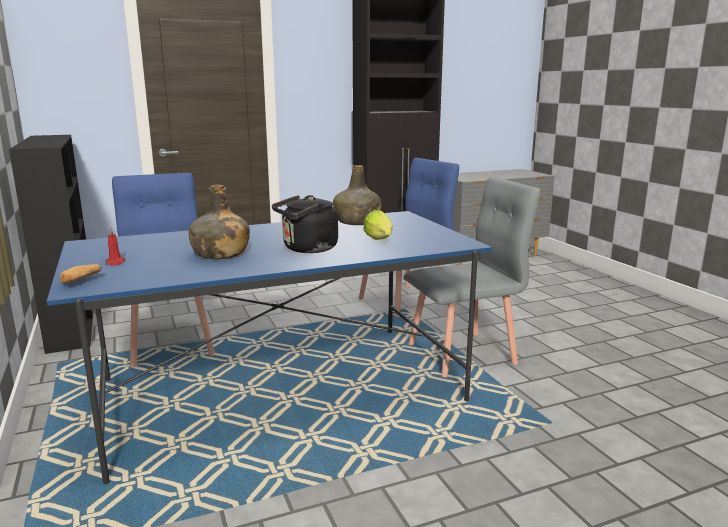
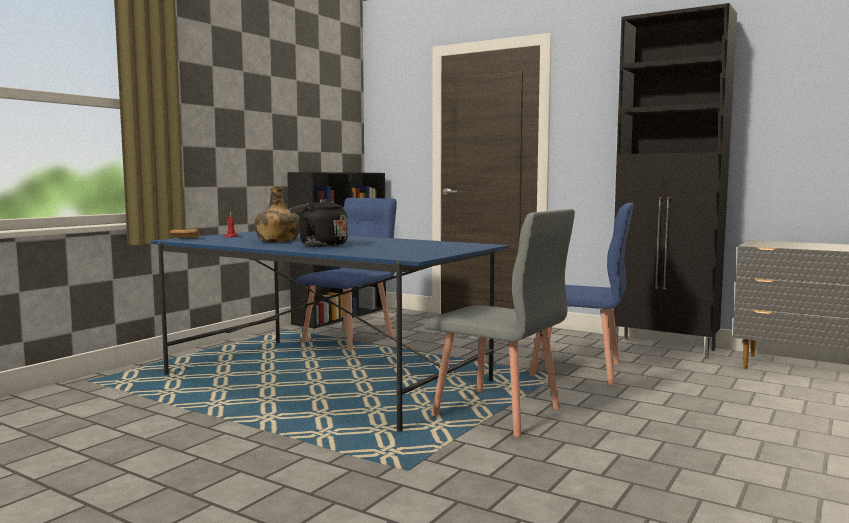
camera: 55 degrees right, 10 degrees down
green bottle [333,165,382,225] -> none
lettuce [363,210,393,240] -> none

